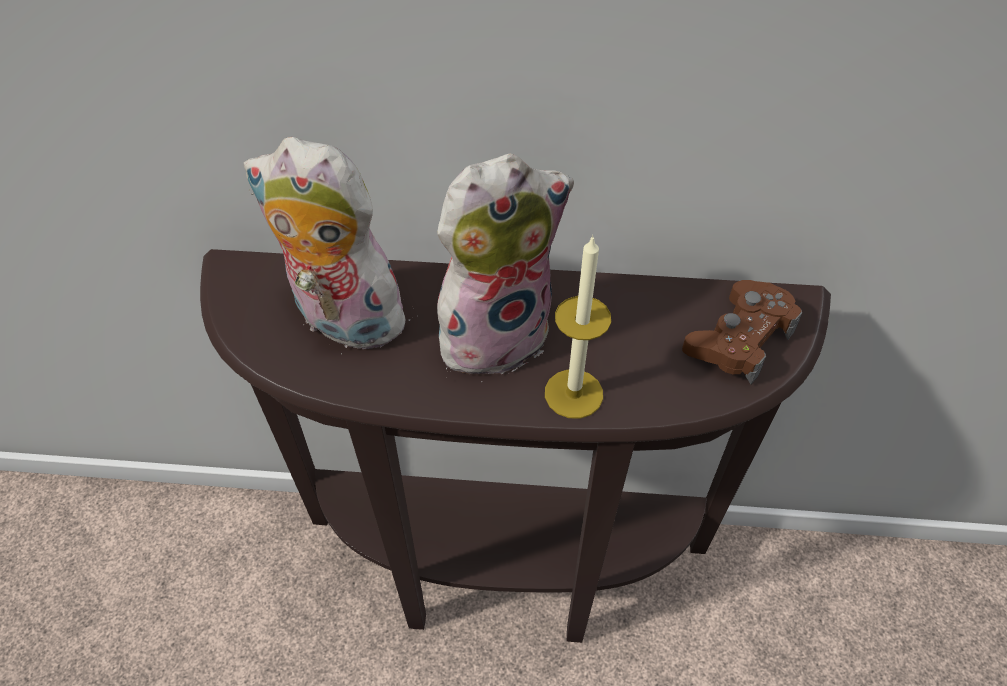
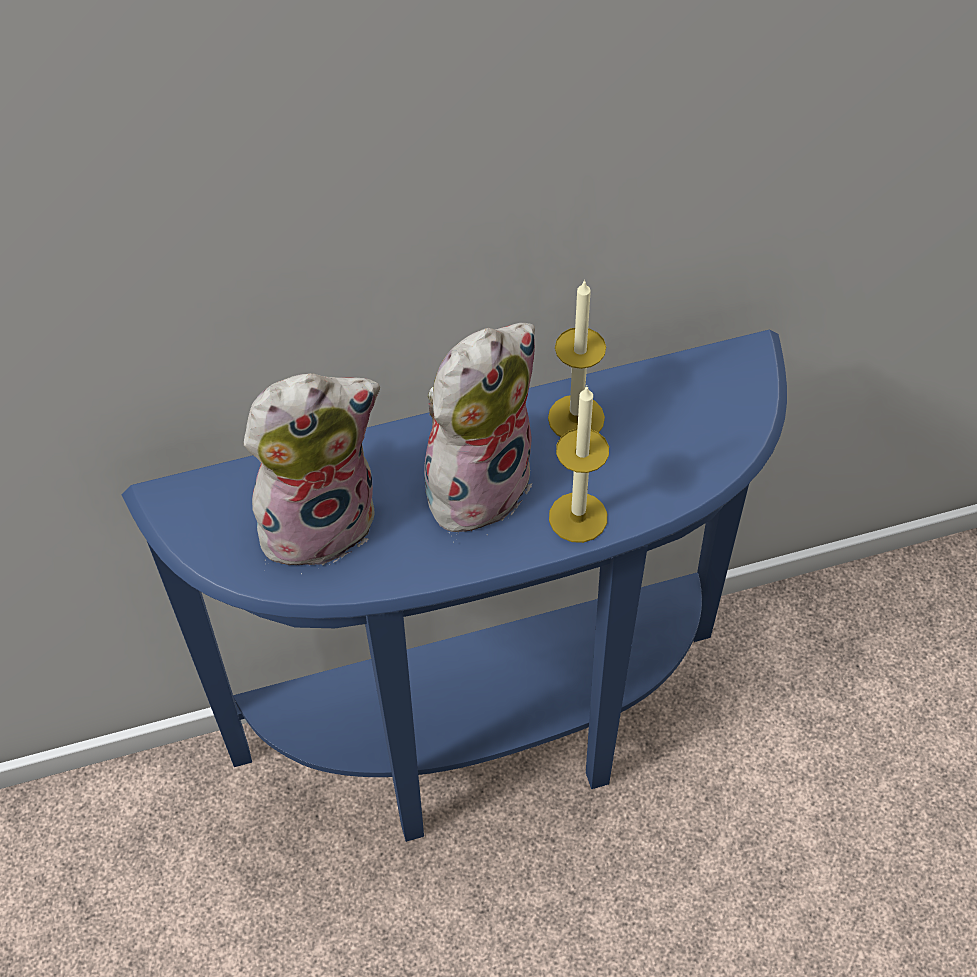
camera: 20 degrees left, 5 degrees up
brown console table [200,249,831,643] -> blue console table [122,330,787,842]
plush toy [243,137,416,354] -> plush toy turned 150 degrees clockwise [244,373,380,575]
brown game controller [682,280,802,384] -> none
none -> candle [548,279,606,437]

